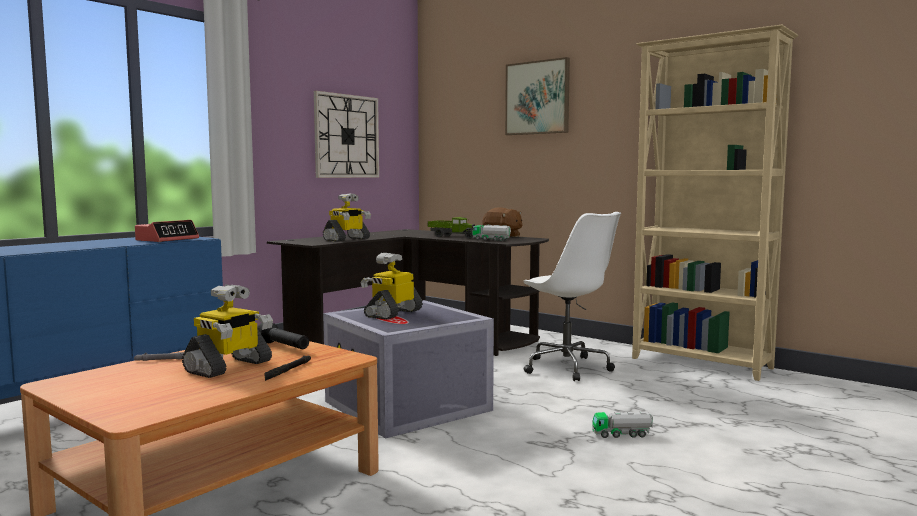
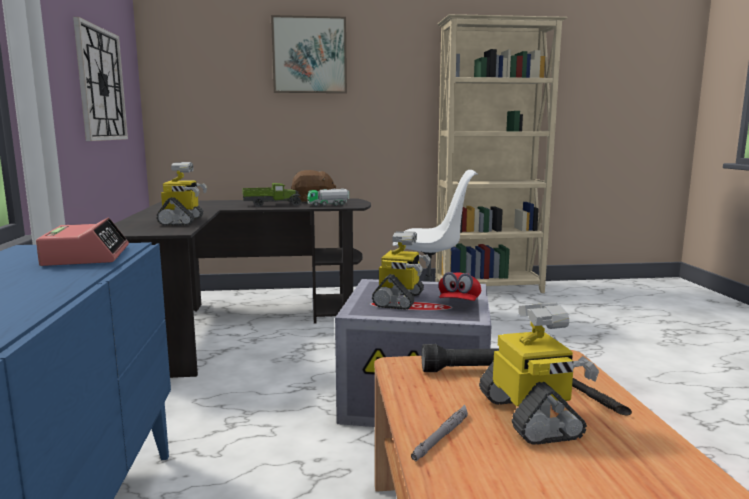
camera: 45 degrees left, 5 degrees up
toy robot [361,253,423,320] -> toy robot turned 150 degrees counterclockwise [372,231,431,310]
toy truck [592,412,653,438] -> none
none -> red cap [439,272,481,301]

